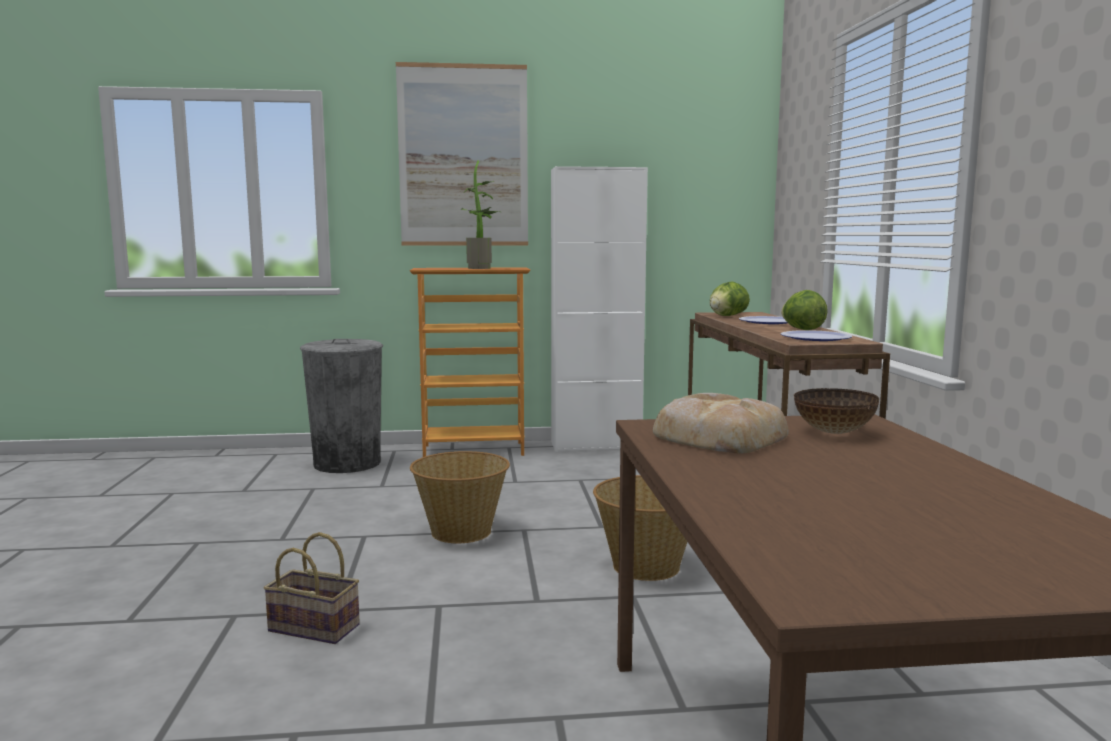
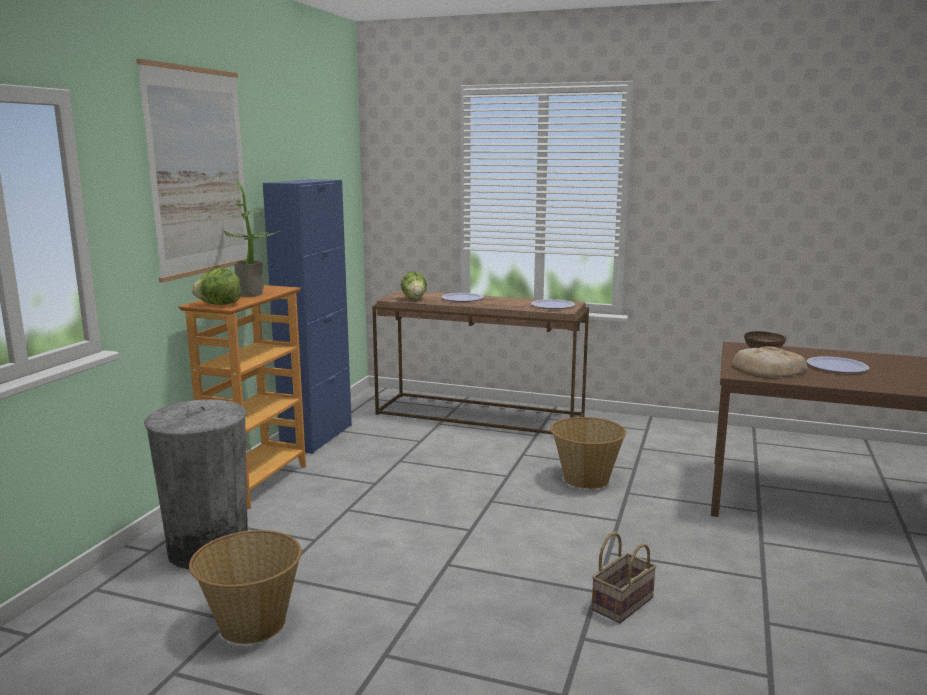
camera: 65 degrees left, 5 degrees up
basket [410,451,510,543] -> basket moved to [189,530,302,644]
white cabinet [551,166,648,452] -> blue cabinet [263,179,352,454]
lettuce [781,290,828,330] -> lettuce moved to [192,268,241,305]
none -> plate [807,356,869,373]

